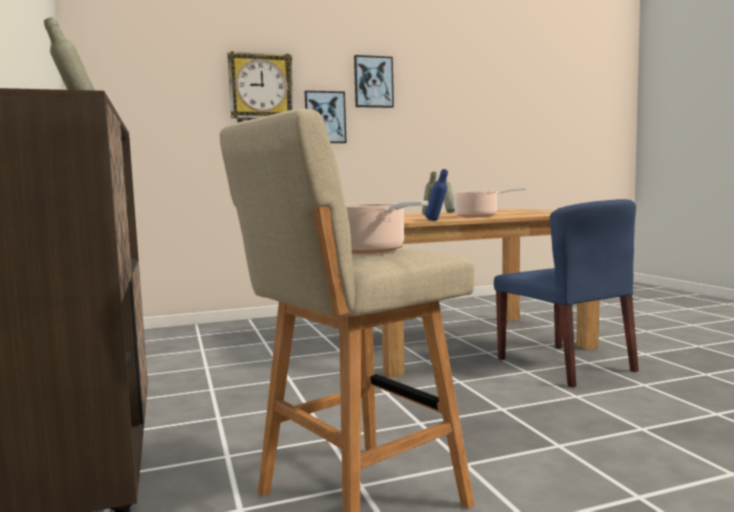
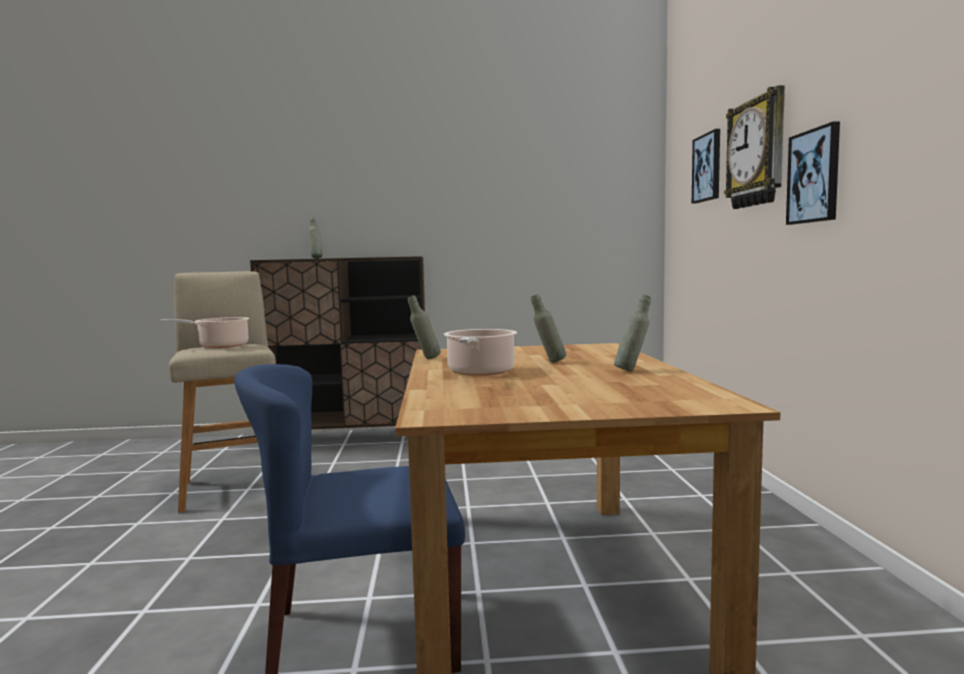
camera: 105 degrees right, 0 degrees up
picture [354,55,394,108] -> picture moved to [692,129,720,204]
blue bottle [425,169,448,221] -> grey bottle [408,295,441,359]

